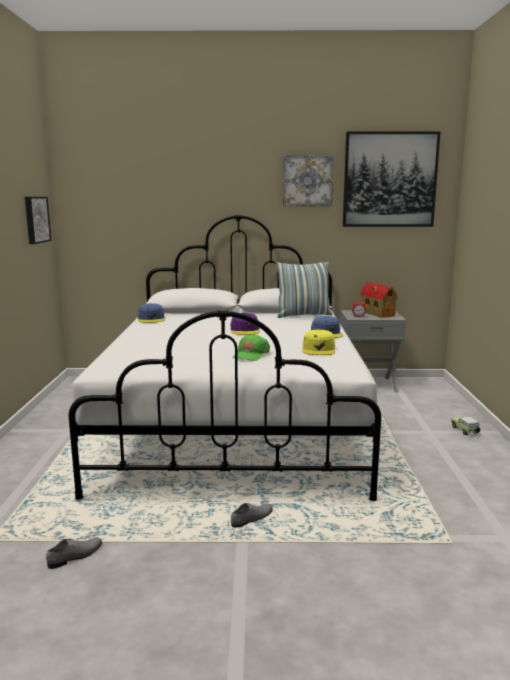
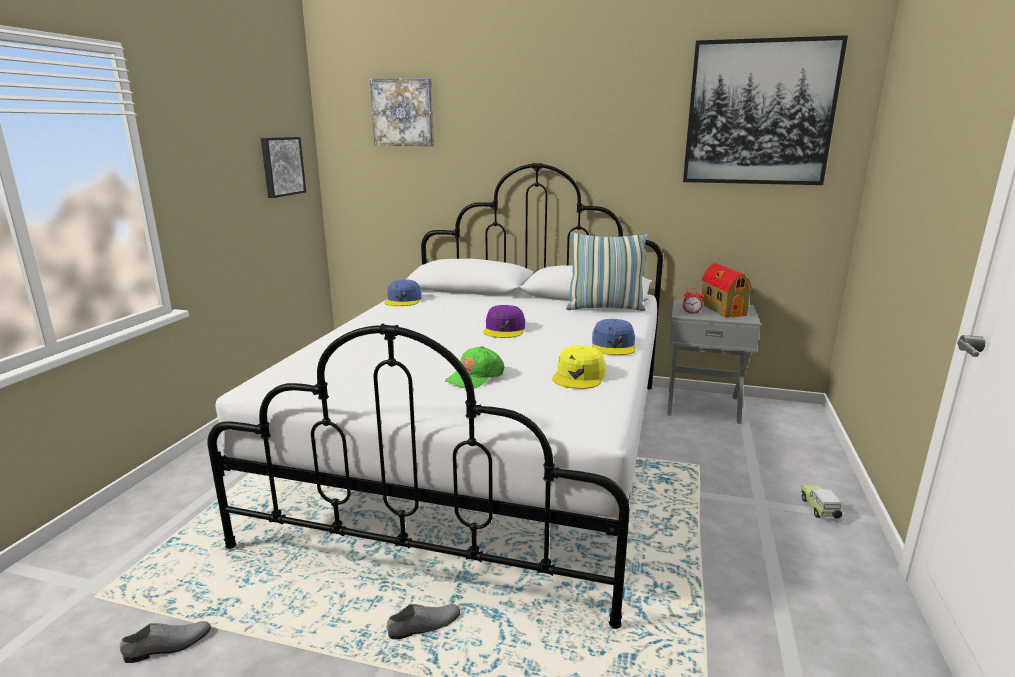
camera: 15 degrees right, 5 degrees up
picture [283,155,334,206] -> picture moved to [370,78,434,146]

